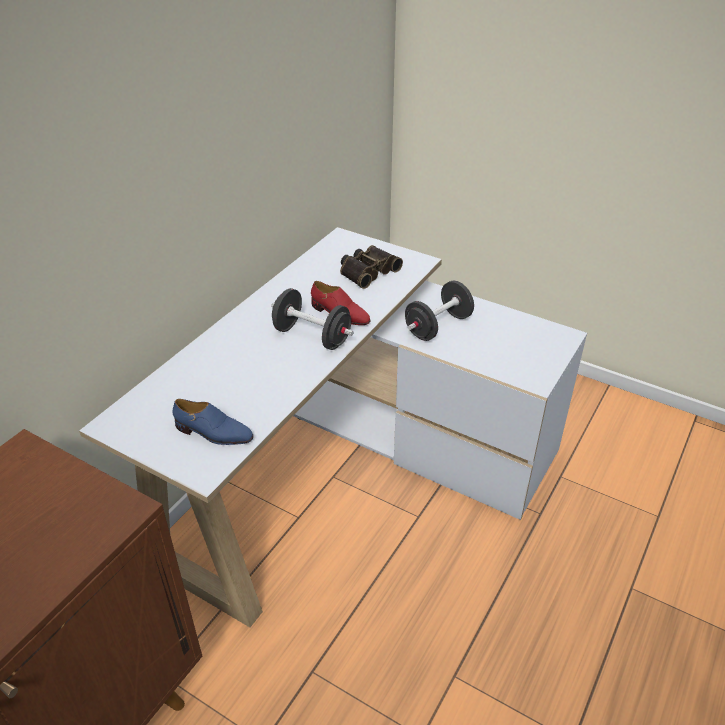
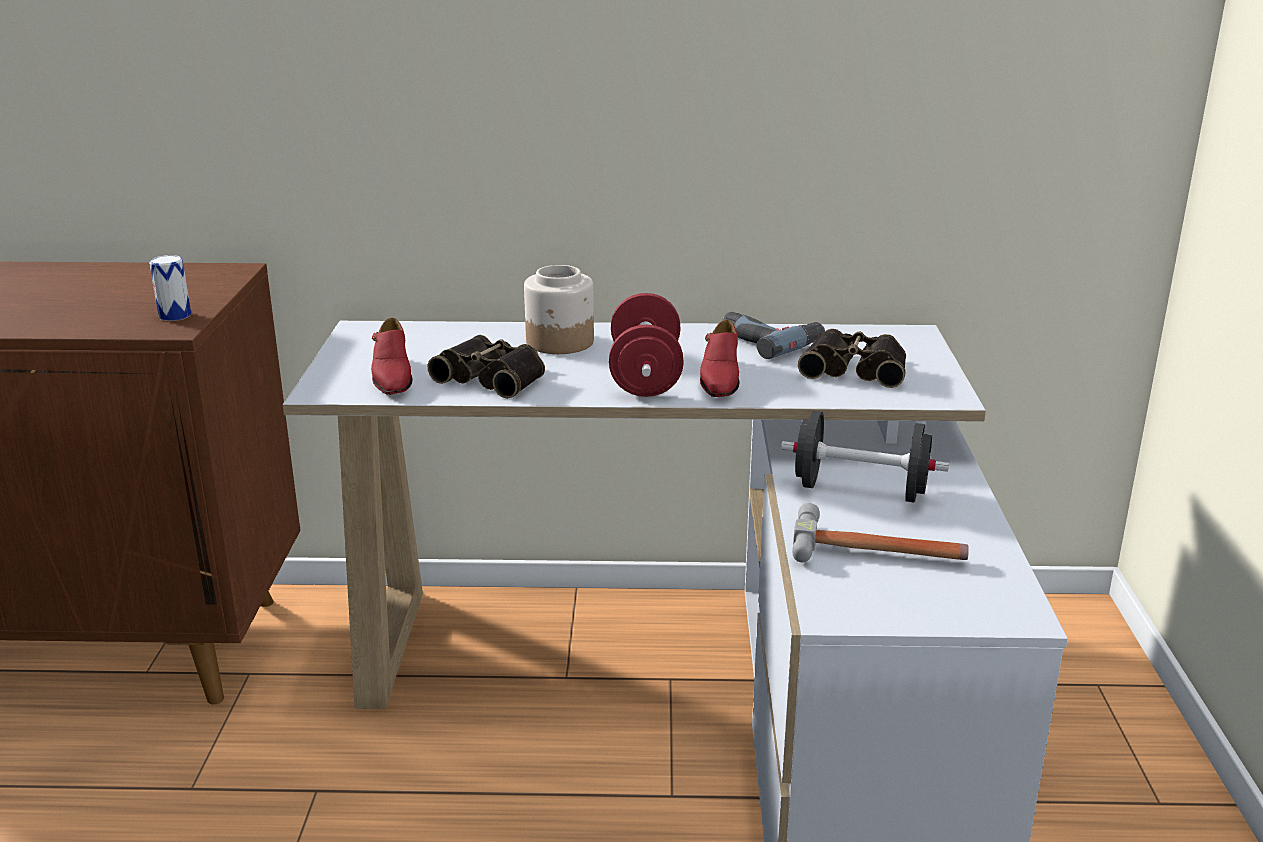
camera: 60 degrees right, 15 degrees down
blue shoe [172,399,253,445] -> red shoe [371,318,412,395]
black dumbbell [271,288,354,350] -> red dumbbell [609,293,684,397]
none -> can [149,255,191,321]
none -> binoculars [428,335,545,399]
none -> jar [524,265,594,354]
none -> power drill [722,312,825,359]
none -> hammer [792,503,969,562]

